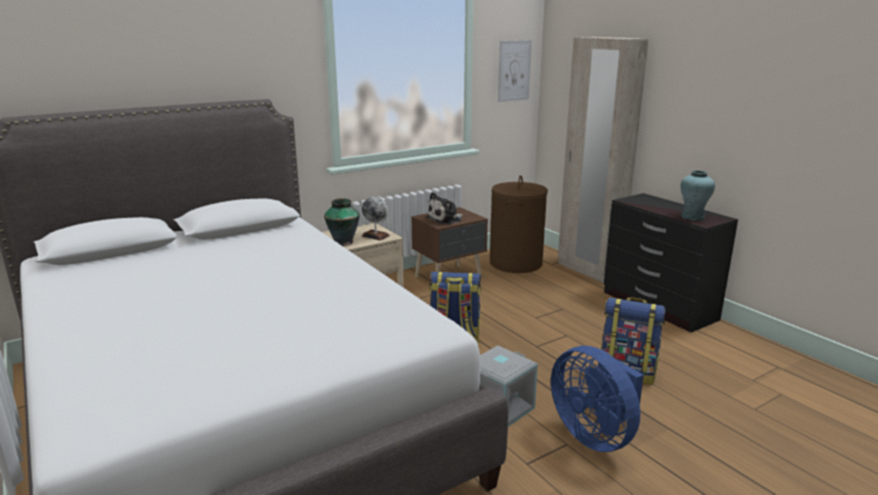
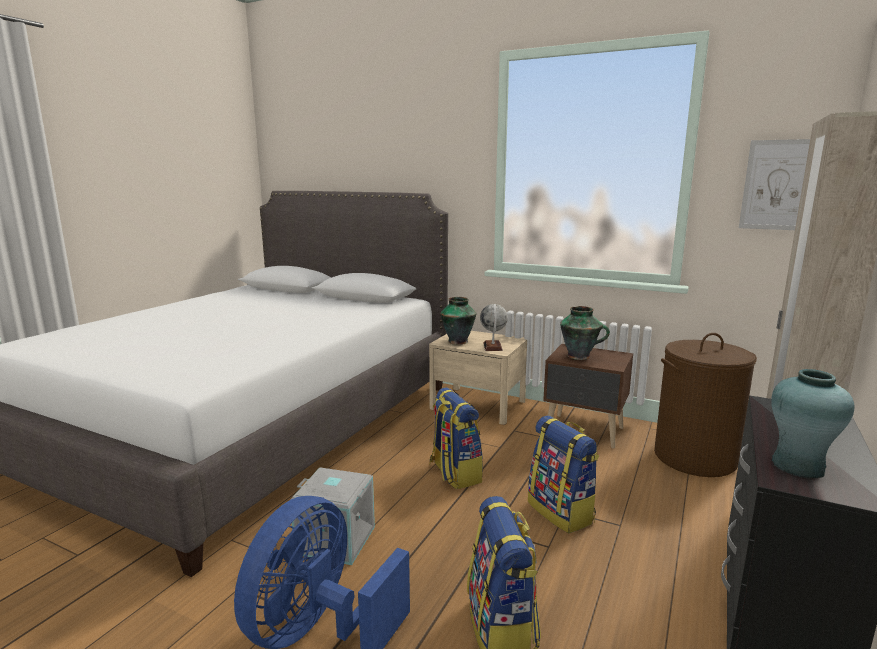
camera: 60 degrees right, 5 degrees down
plush toy [426,192,463,224] -> vase [560,306,610,360]
none -> backpack [528,416,599,533]

